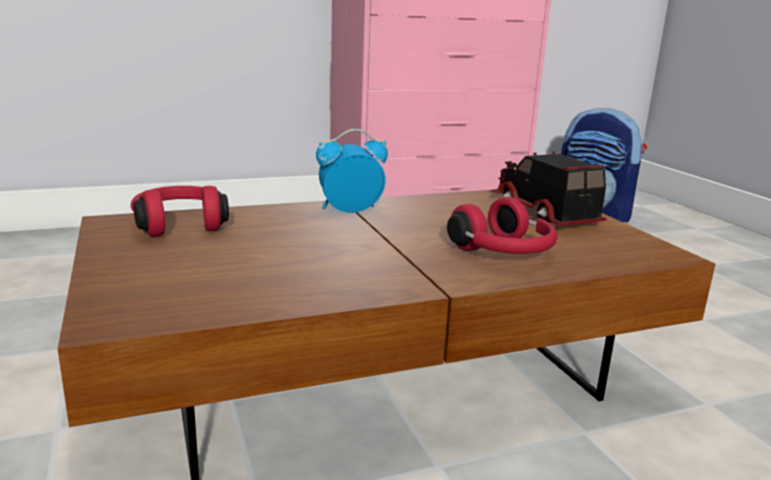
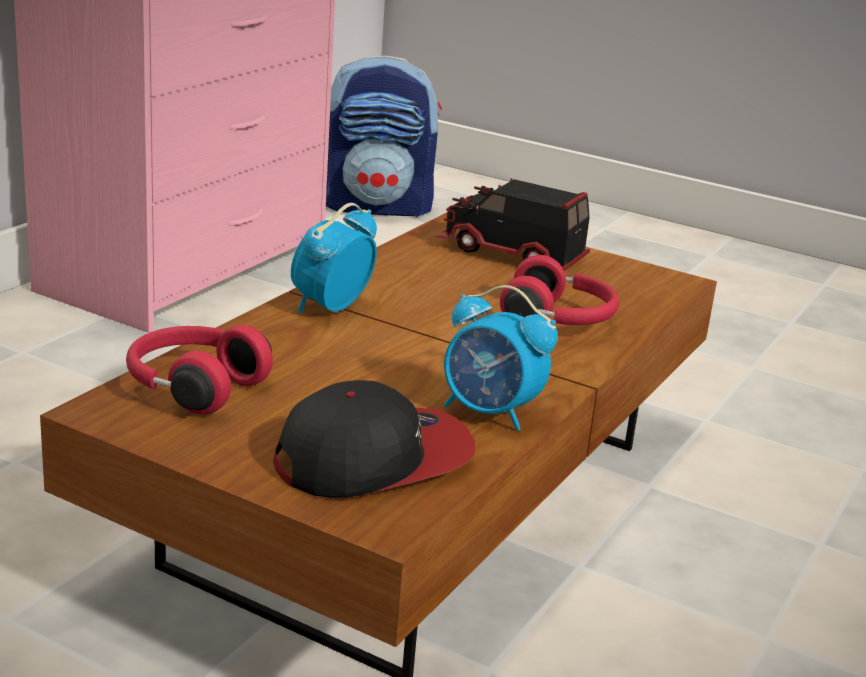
camera: 40 degrees left, 5 degrees up
none -> cap [273,380,475,498]
none -> alarm clock [444,285,558,431]

